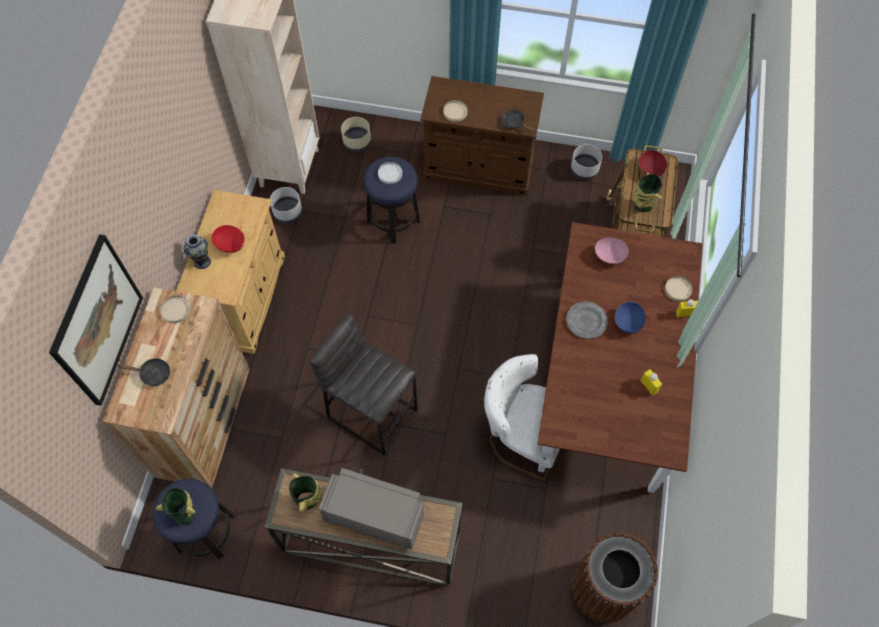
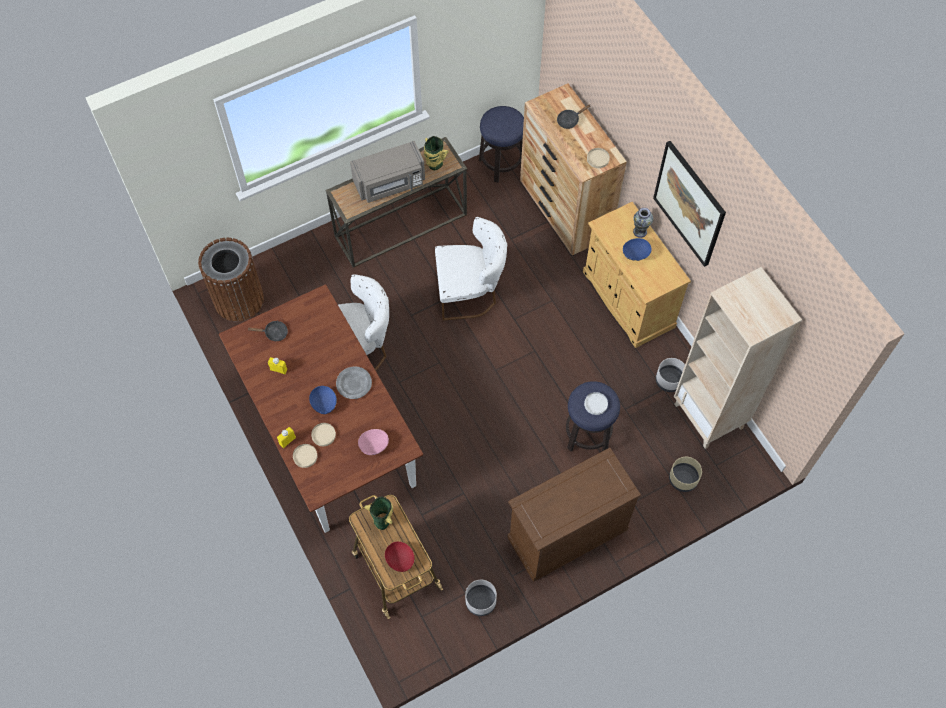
camera: 140 degrees right, 0 degrees up
picture [49,234,143,406] -> picture moved to [653,141,726,267]
vase [156,488,195,525] -> none
red bowl [212,225,244,253] -> blue bowl [623,238,652,261]
grey stool [310,313,418,455] -> white chair [435,217,507,321]
beige plate [443,100,468,122] -> beige plate moved to [311,423,336,446]
black frying pan [500,110,537,133] -> black frying pan moved to [248,321,288,342]

